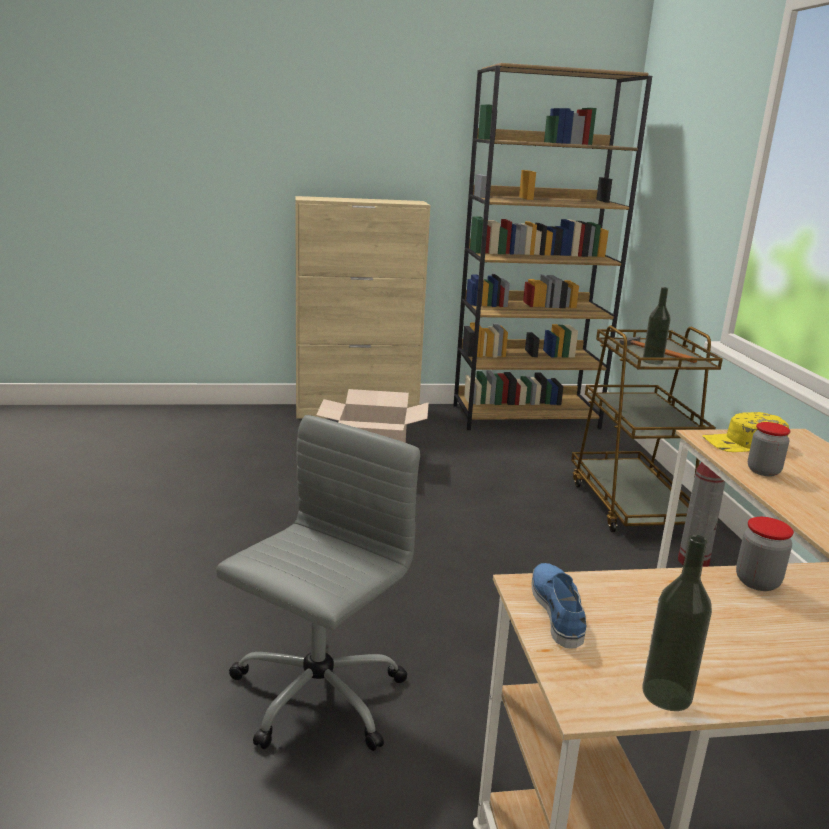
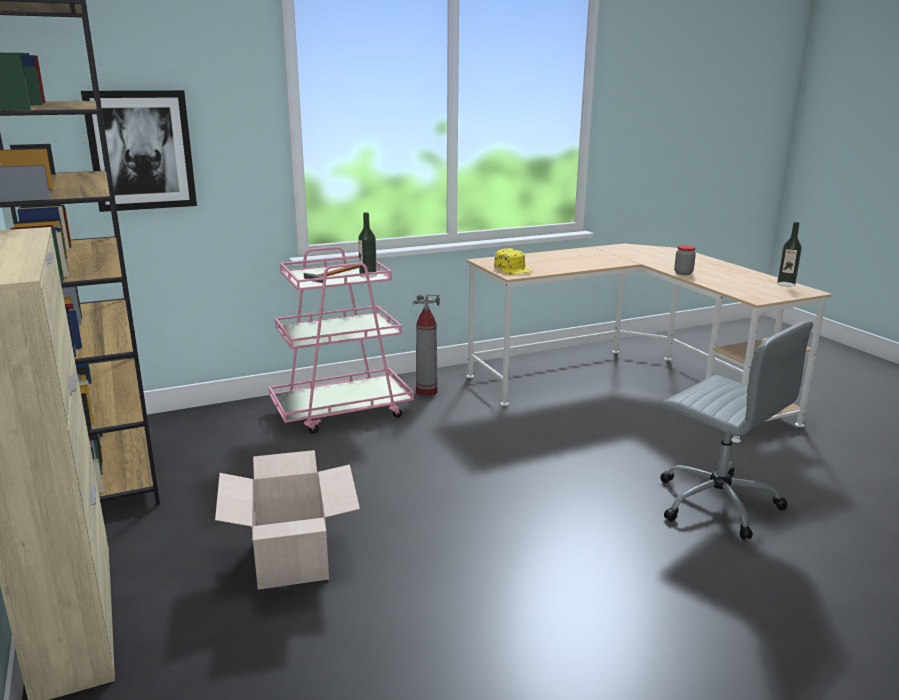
camera: 105 degrees left, 0 degrees up
grey office chair [216,415,420,751] -> grey office chair turned 150 degrees counterclockwise [660,321,813,540]
blue shoe [531,563,586,649] -> none
brown cart [571,325,723,532] -> pink cart [269,246,414,433]
jar [748,422,790,476] -> none
none -> picture [81,90,197,212]

